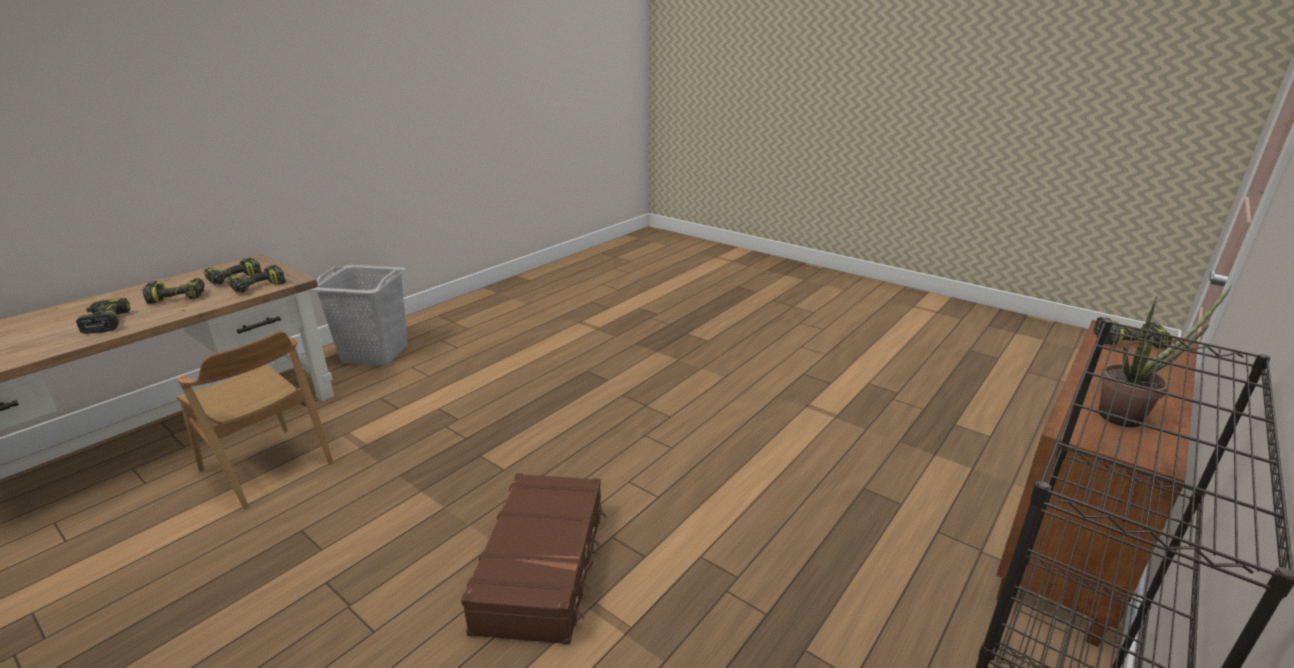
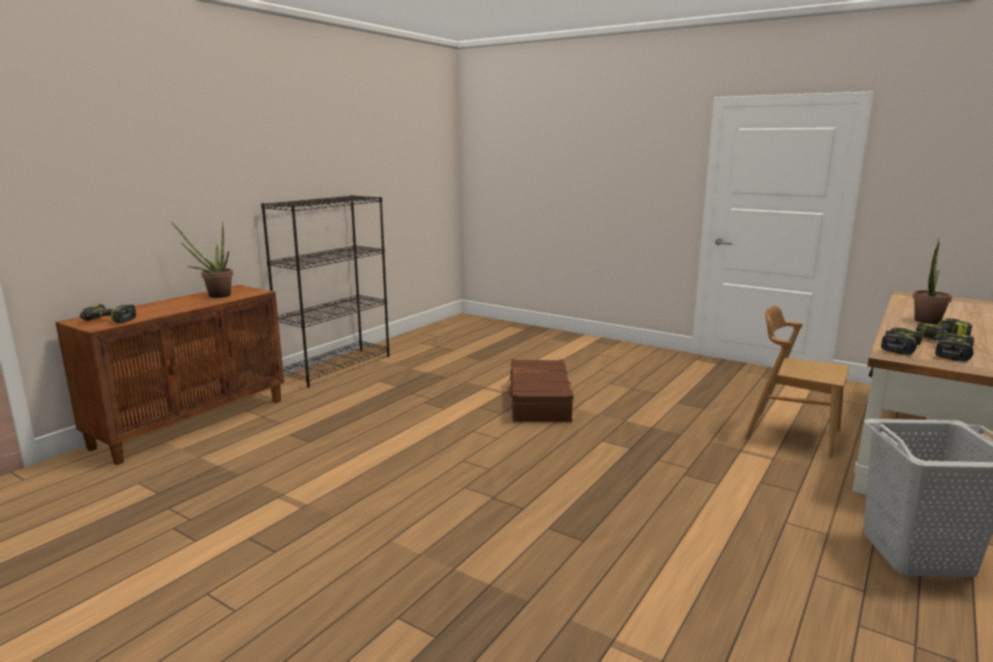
camera: 175 degrees right, 10 degrees down
power drill [76,298,130,334] -> potted plant [913,238,952,324]

